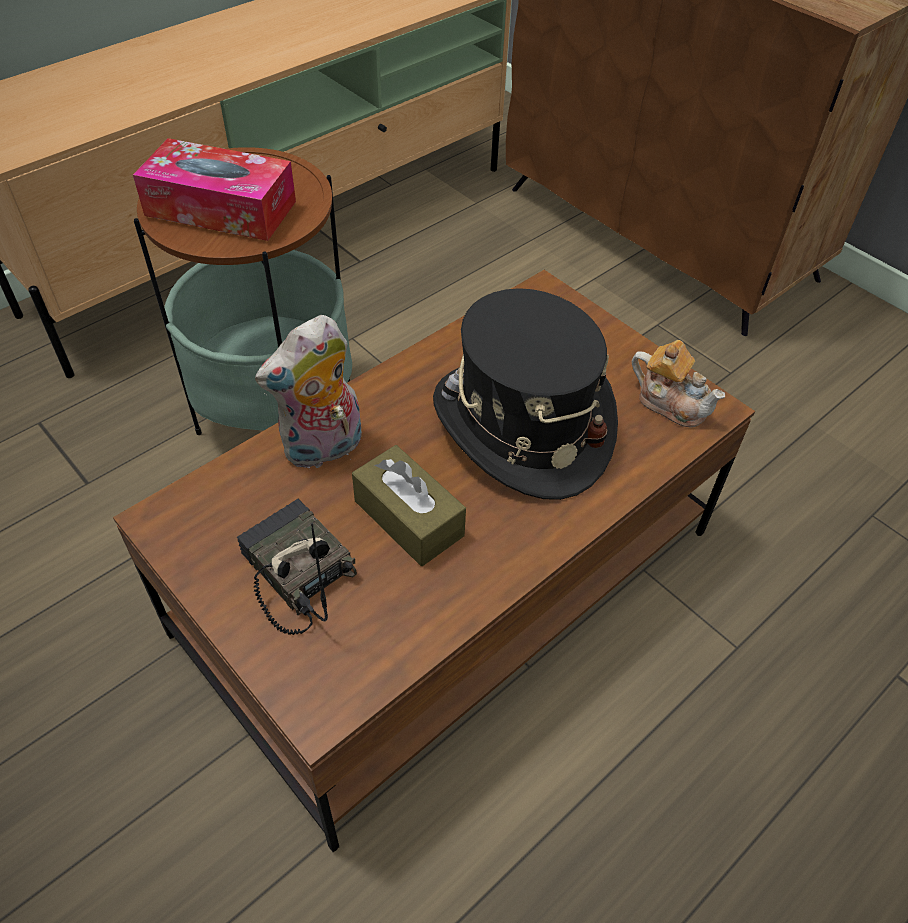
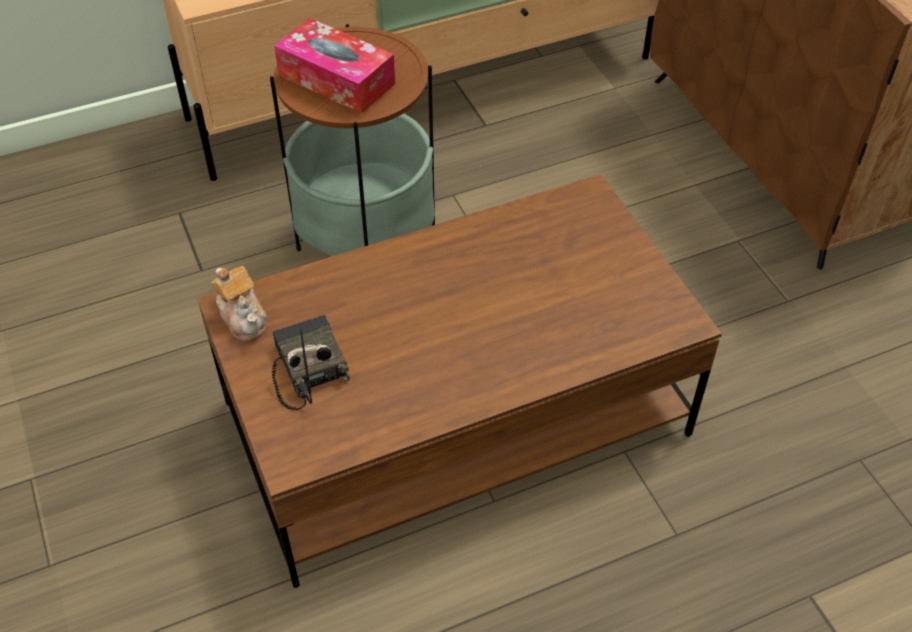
camera: 20 degrees right, 0 degrees up
plush toy [255,315,362,468] -> none
brown tissue box [352,445,466,566] -> none
black hat [433,288,618,500] -> none
teapot [632,340,725,428] -> teapot moved to [211,266,267,341]

